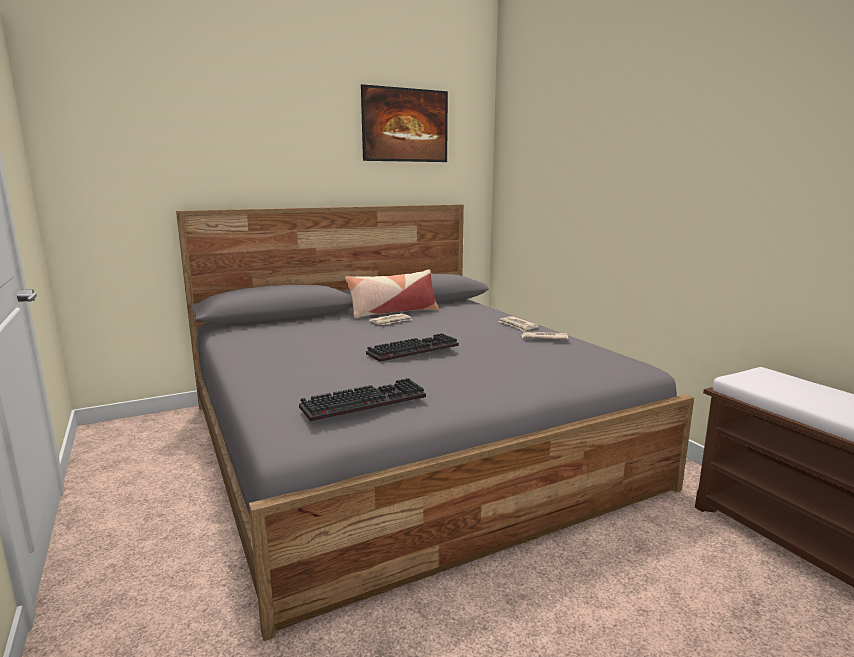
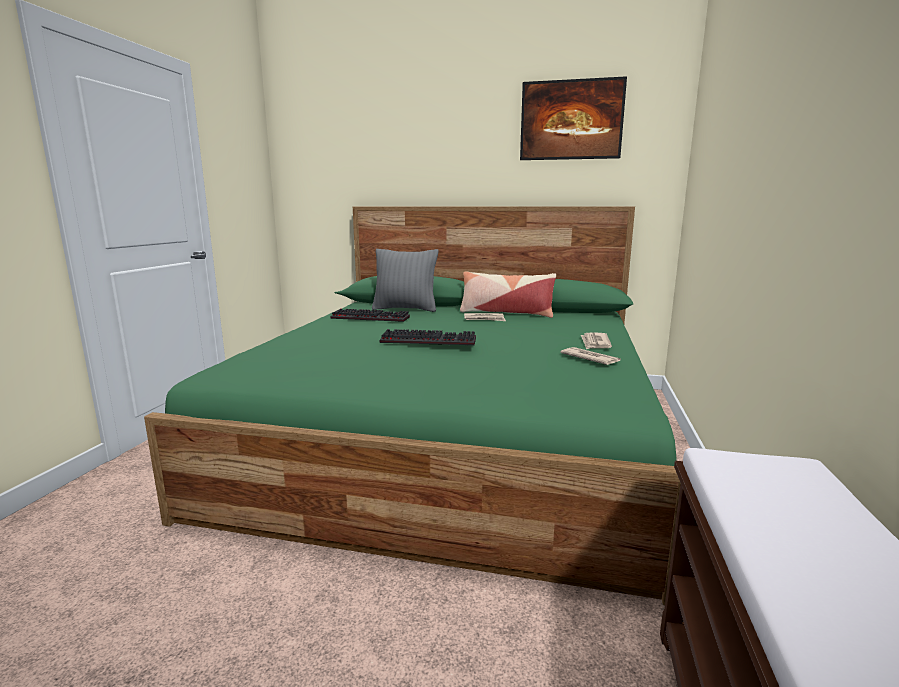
camera: 40 degrees right, 0 degrees up
grey bed [176,204,694,641] -> green bed [144,206,681,605]
keyboard [299,378,426,421] -> keyboard moved to [330,309,410,322]
none -> grey pillow [372,249,438,312]

